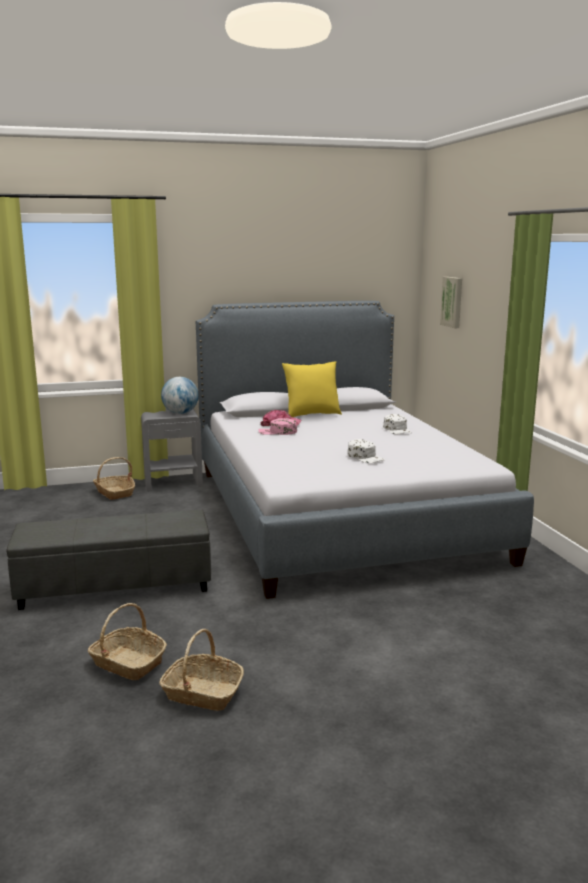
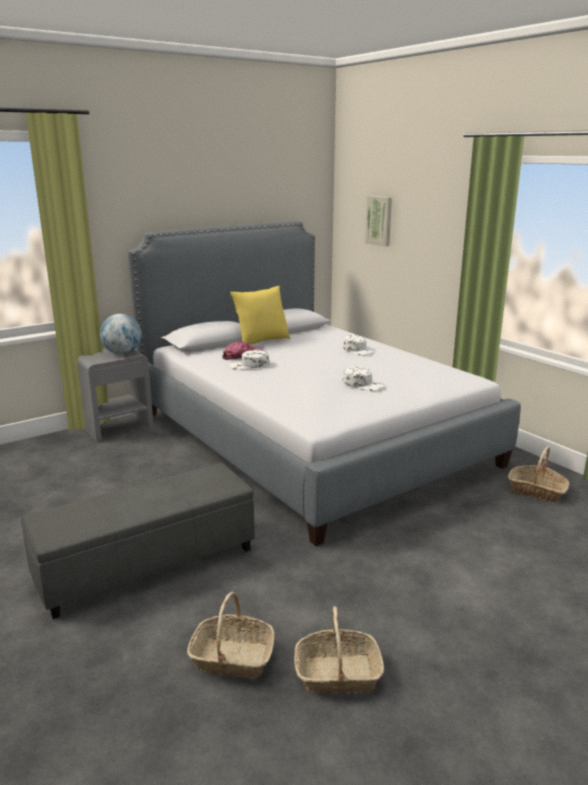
camera: 20 degrees left, 5 degrees up
basket [93,457,135,500] -> basket moved to [508,446,569,502]
pink cap [259,418,297,435] -> white cap [229,350,269,370]

